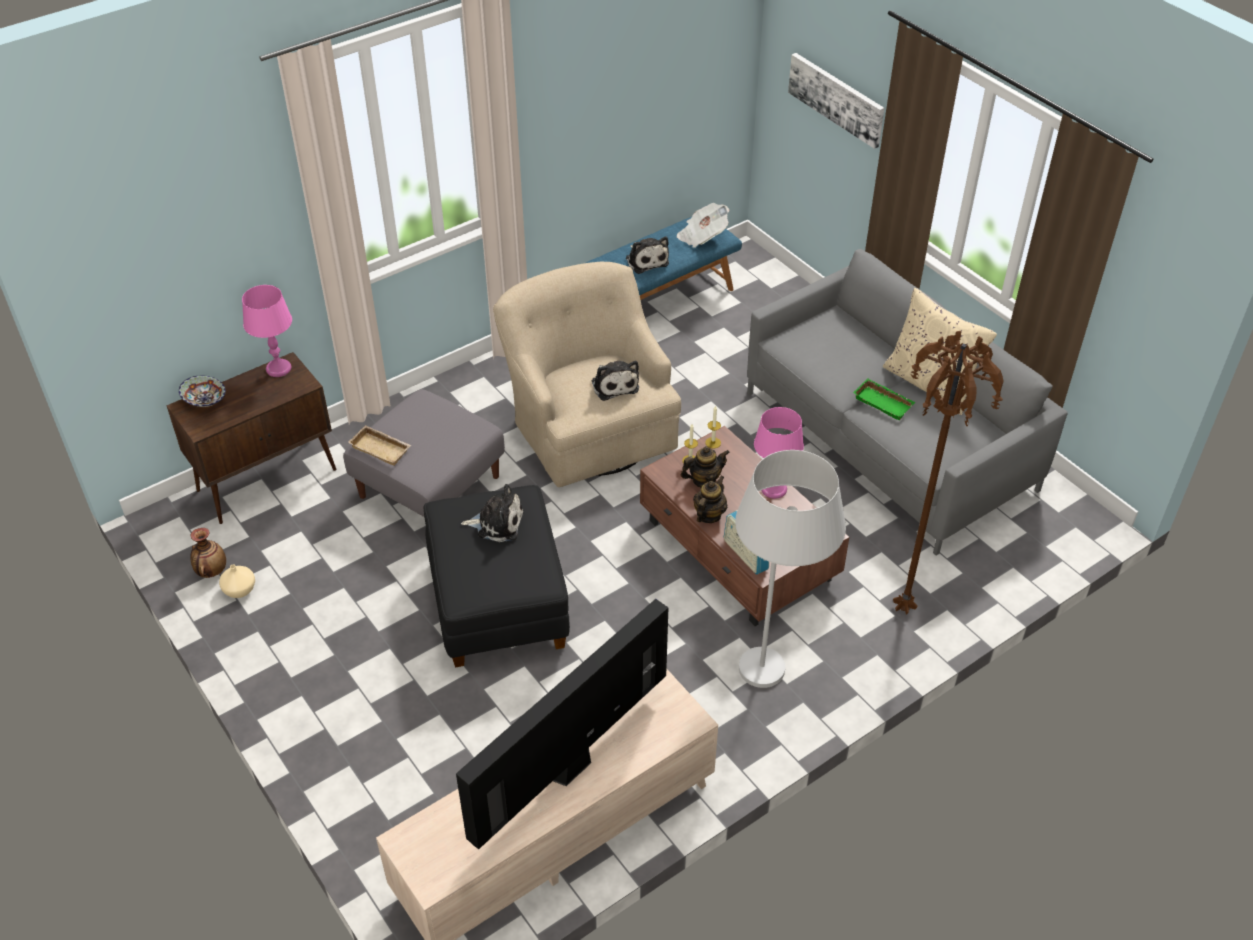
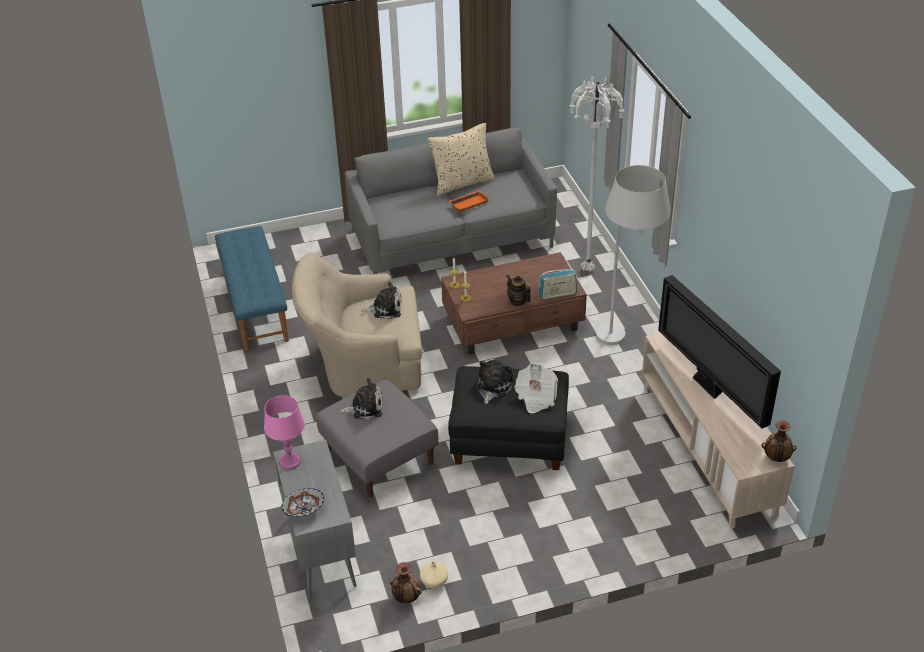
camera: 70 degrees left, 5 degrees down
brown cabinet [166,352,336,524] -> grey cabinet [273,440,357,599]
beige tray [348,425,411,466] -> none
plush toy [626,236,669,274] -> plush toy moved to [340,378,383,419]
newspaper [677,203,730,248] -> newspaper moved to [514,363,558,414]
teapot [681,446,730,488] -> none
pink table lamp [754,407,804,499] -> none
picture [788,53,885,149] -> none
green tray [853,378,916,420] -> orange tray [449,190,489,212]
brown floor lamp [893,331,1004,615] -> white floor lamp [569,77,625,272]
none -> vase [761,420,796,462]

